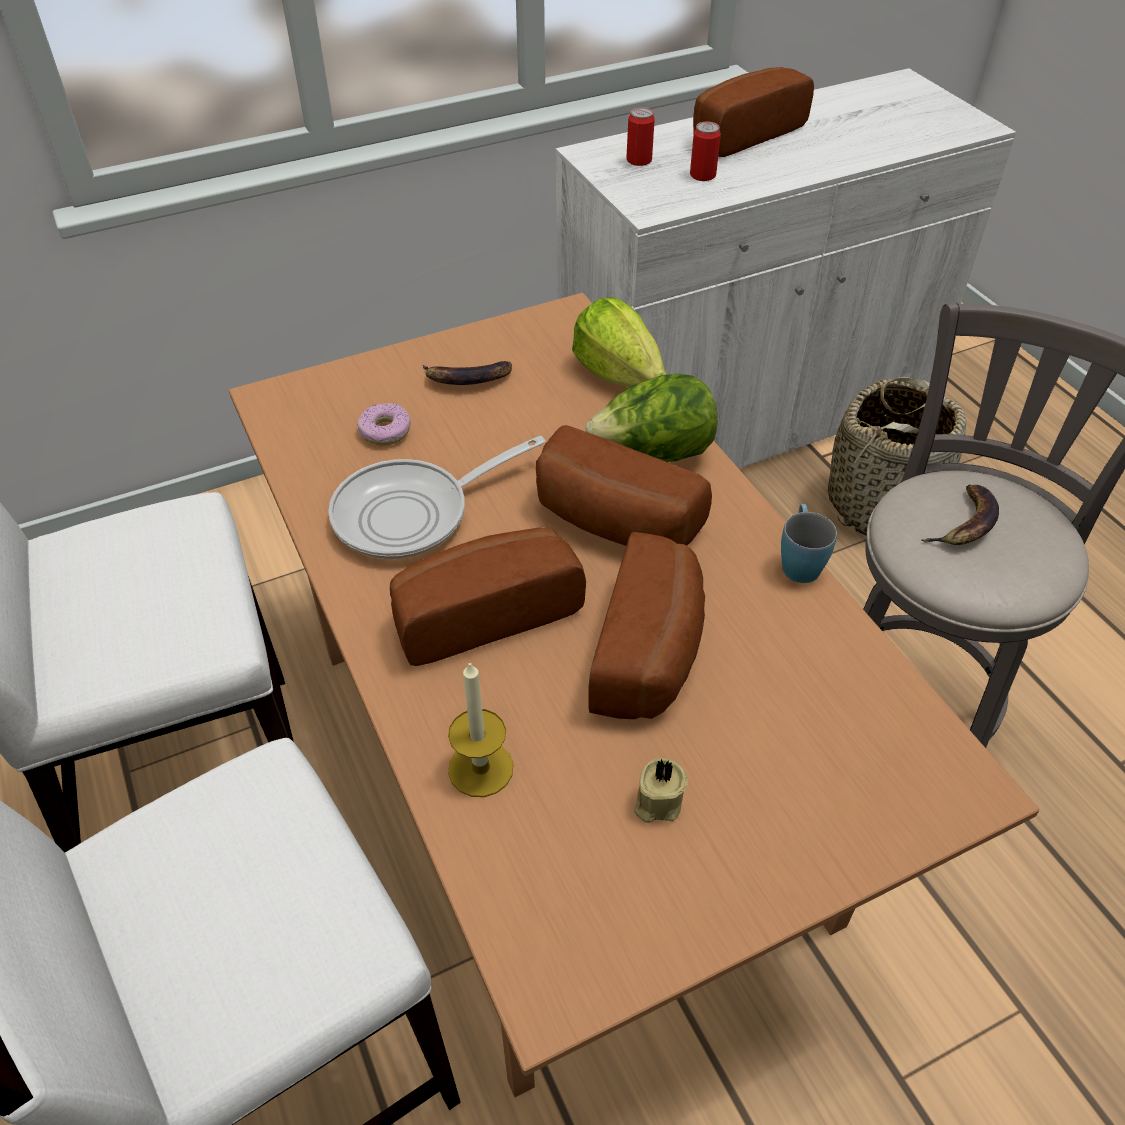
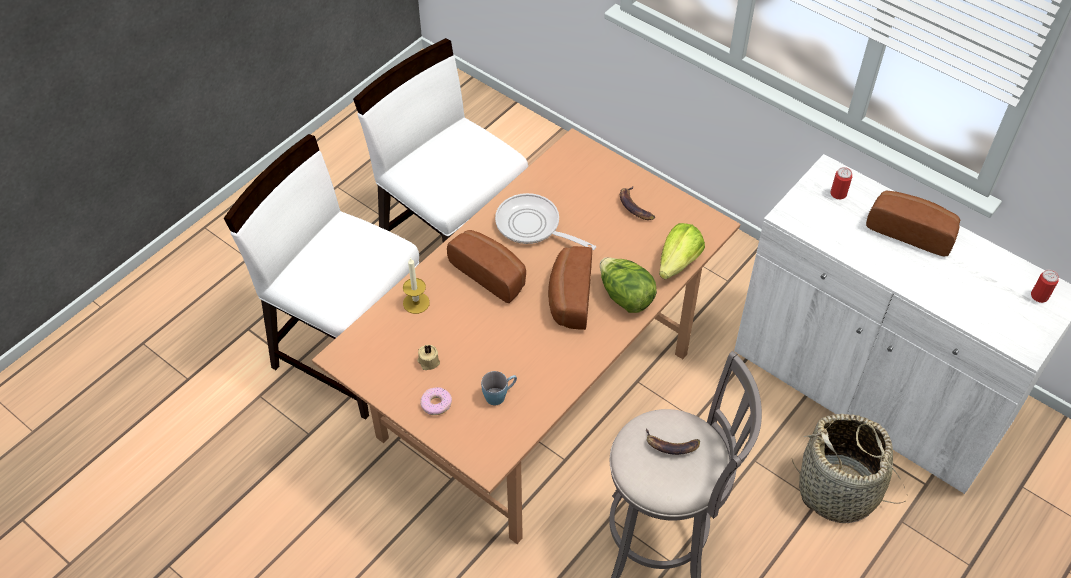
camera: 65 degrees right, 5 degrees up
donut [357,403,411,445] -> donut moved to [420,387,452,415]
bread [588,532,705,719] -> none
can [690,122,721,181] -> can moved to [1031,270,1059,303]
blue mug [781,504,837,583] -> blue mug moved to [481,371,517,405]

